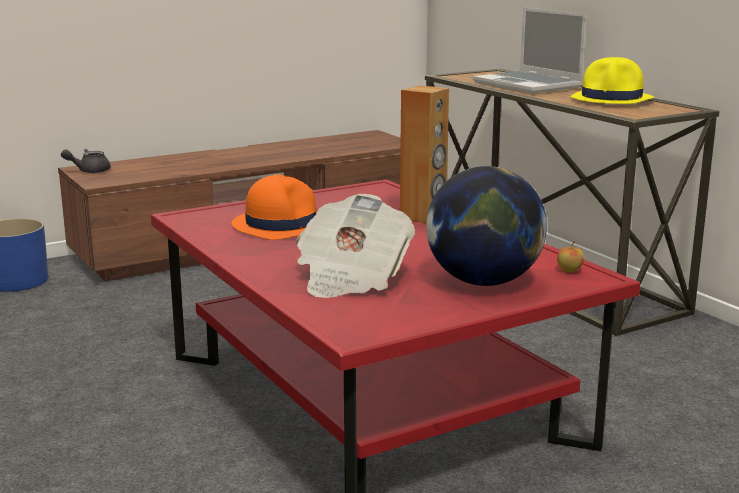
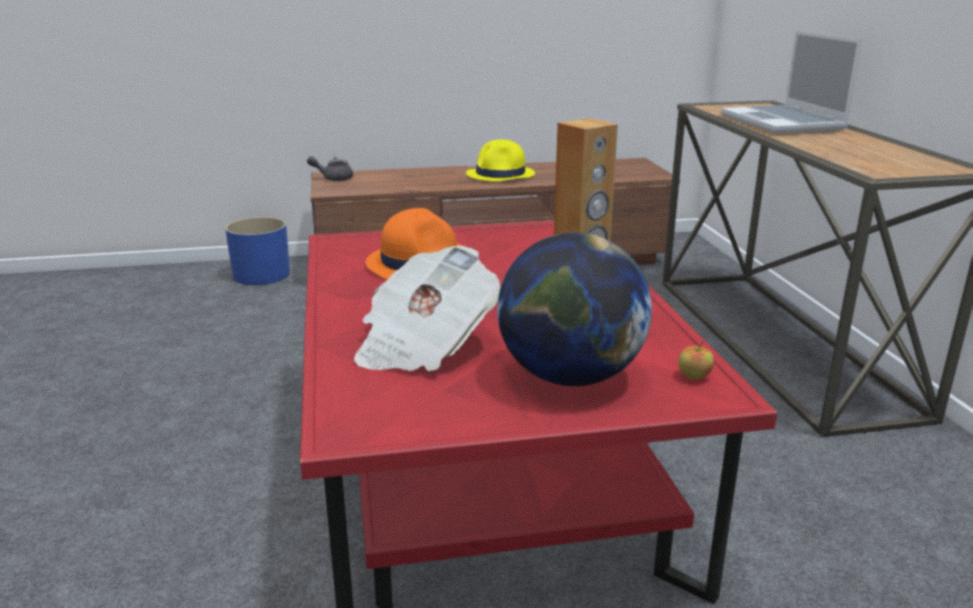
camera: 20 degrees right, 5 degrees up
yellow hat [570,57,655,104] -> yellow hat moved to [466,140,535,181]

